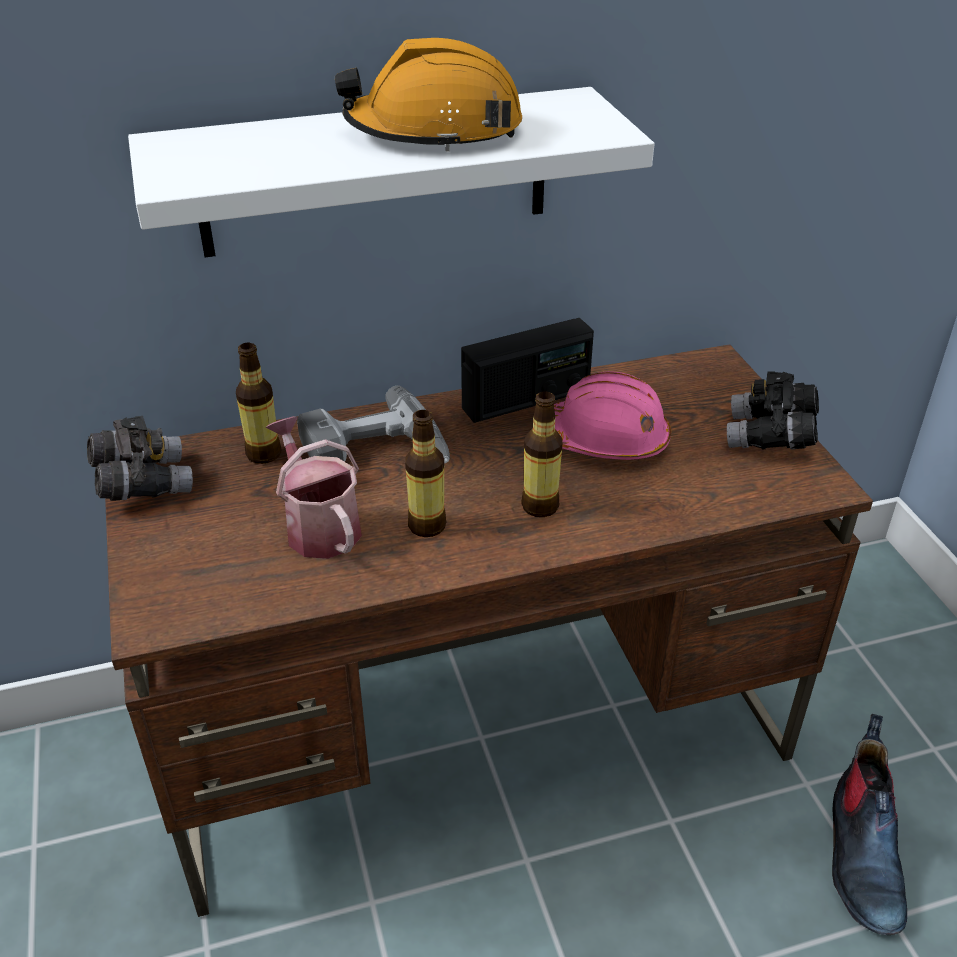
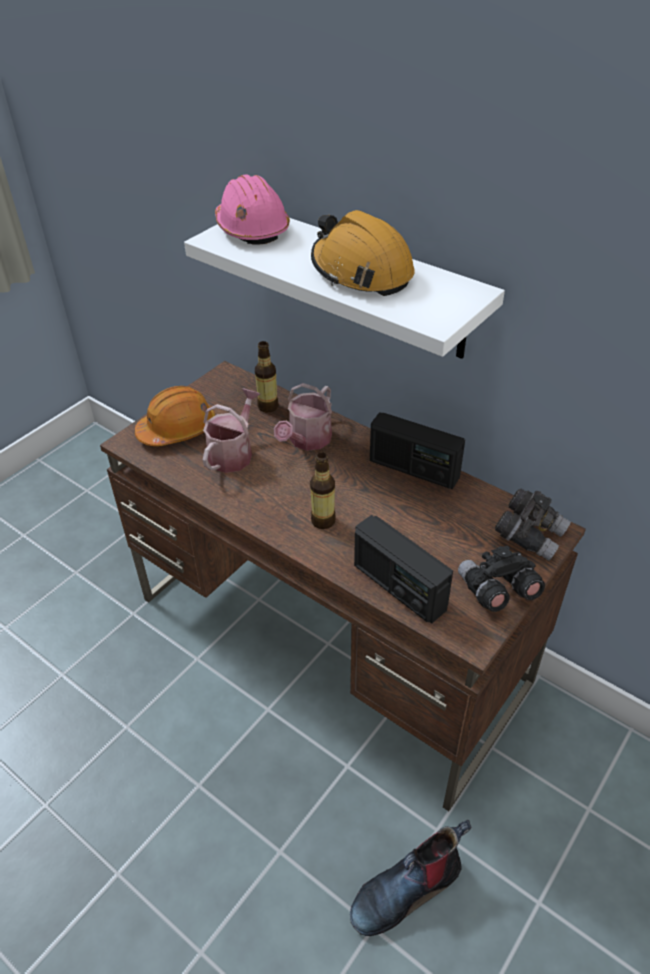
camera: 55 degrees right, 5 degrees up
grey binoculars [87,416,193,501] -> grey binoculars moved to [495,489,571,561]
power drill [297,385,450,463] -> watering can [274,383,332,451]
bottle [405,410,446,537] -> none
pink hard hat [554,371,671,460] -> pink hard hat moved to [215,174,290,245]
none -> orange hard hat [135,386,215,446]
none -> radio [354,515,453,623]

